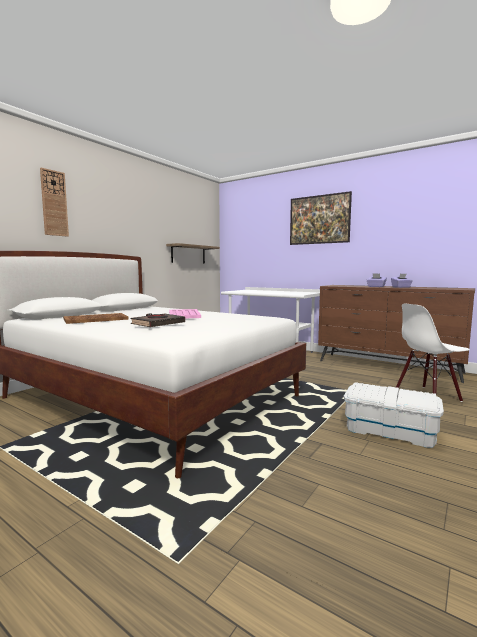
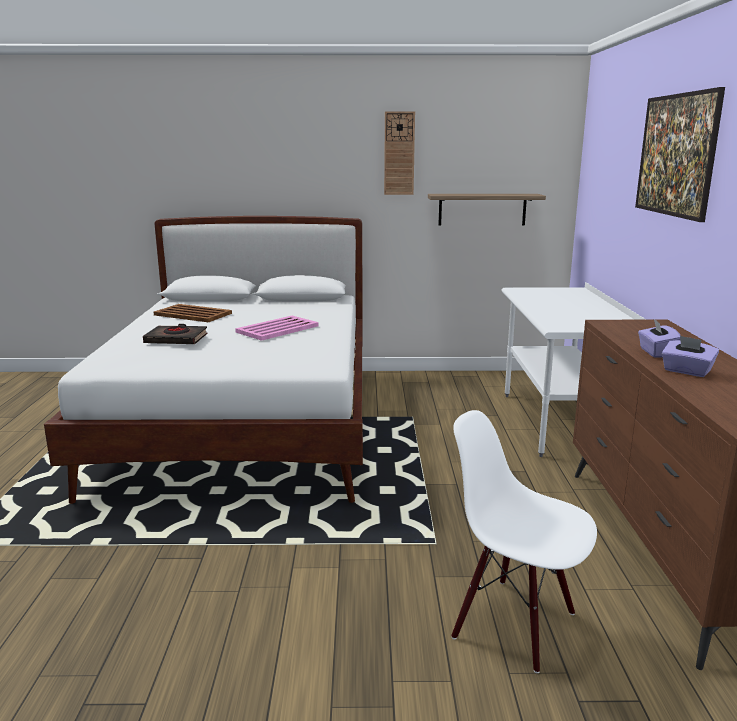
camera: 55 degrees right, 10 degrees up
wall clock [40,168,69,237] -> wall clock moved to [384,111,415,195]
white storage box [344,382,444,448] -> none

